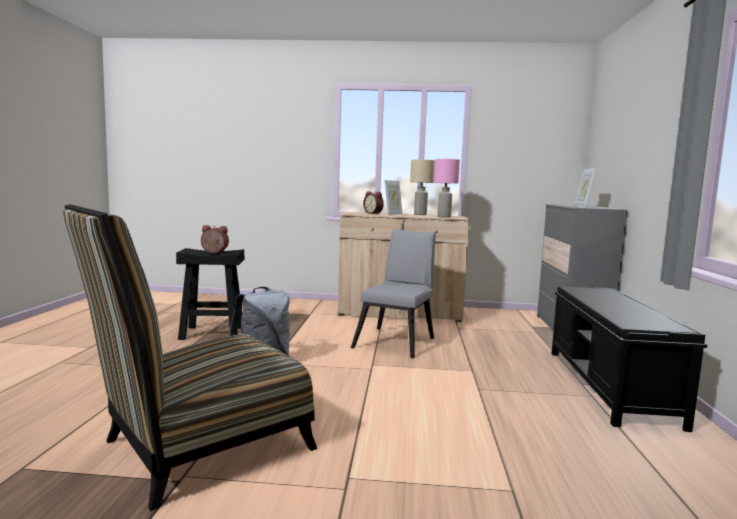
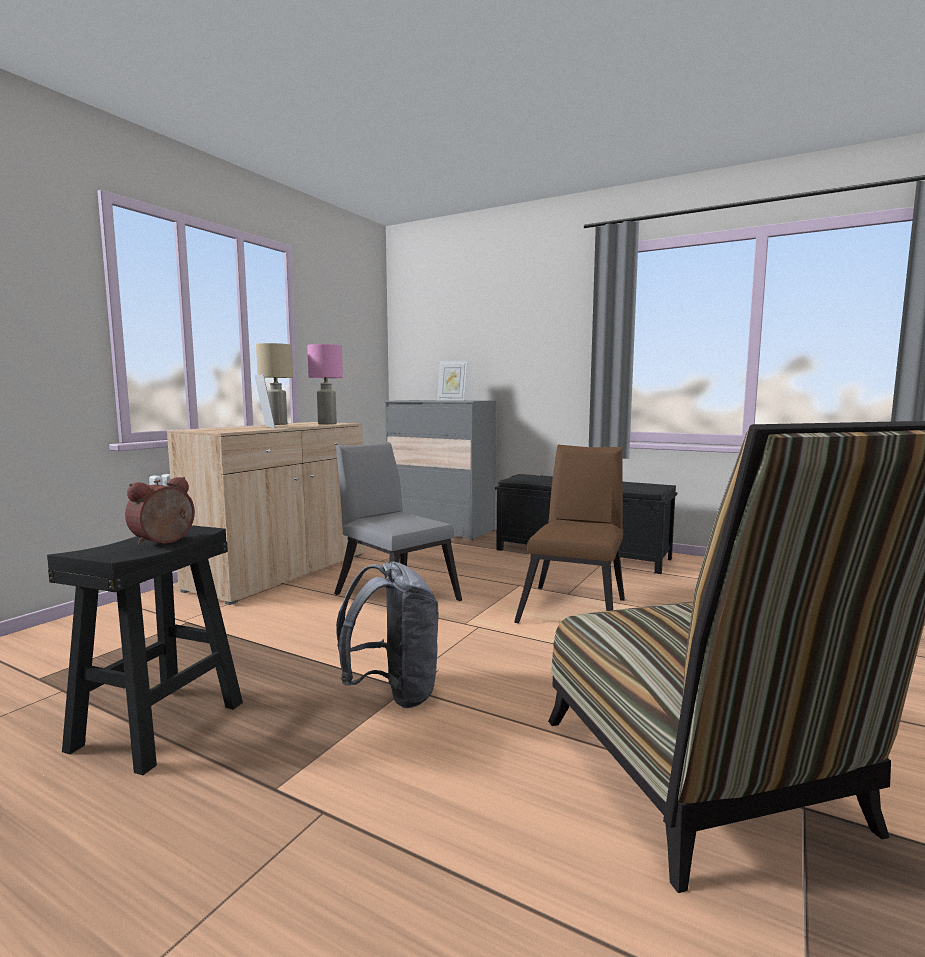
camera: 65 degrees left, 0 degrees up
alarm clock [363,191,384,214] -> none
none -> brown chair [514,445,625,623]

